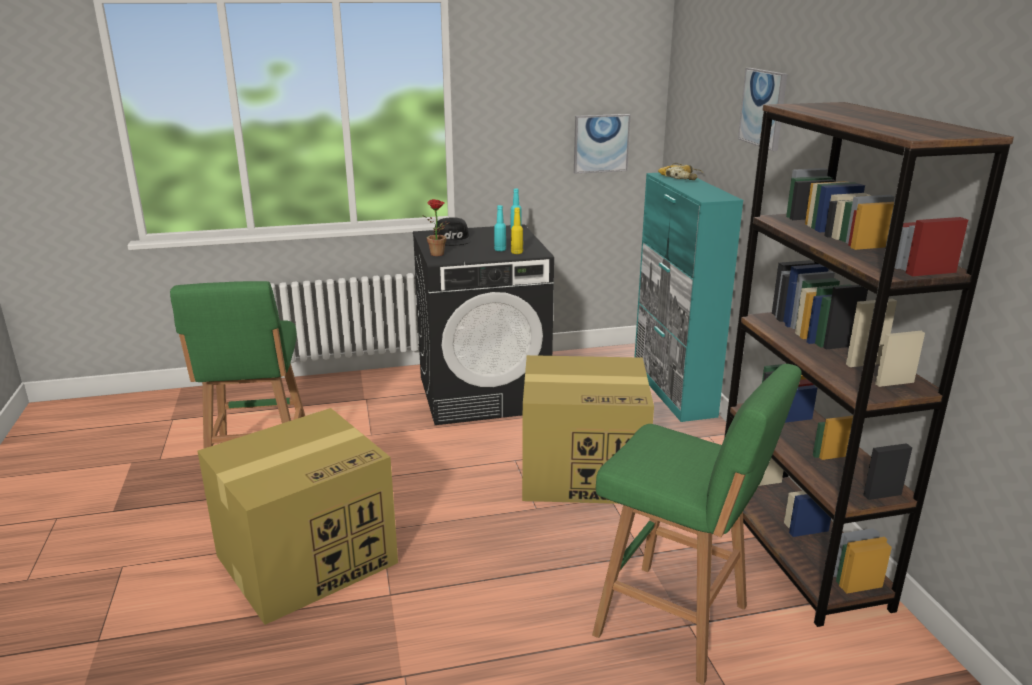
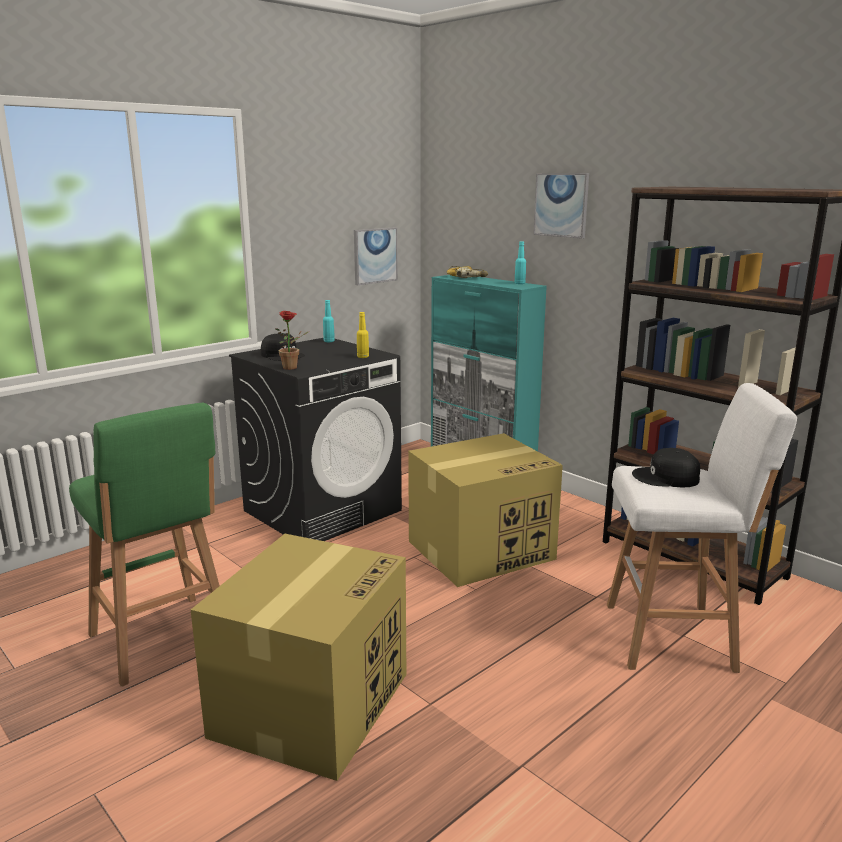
camera: 30 degrees left, 5 degrees down
turquoise bottle [494,205,506,251] -> turquoise bottle moved to [515,242,526,284]
green stool [592,364,802,685] -> white stool [607,383,797,673]
none -> black cap [632,448,700,488]

